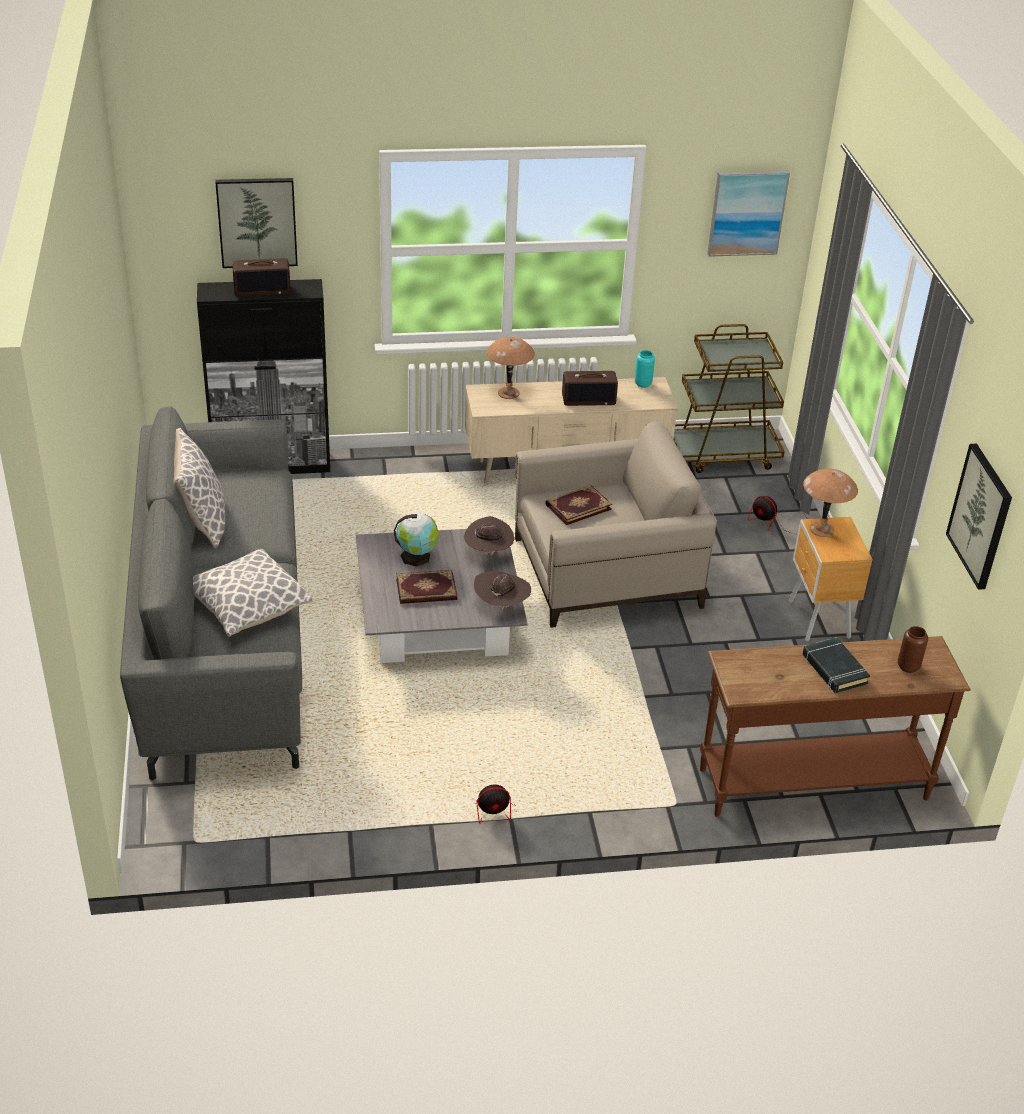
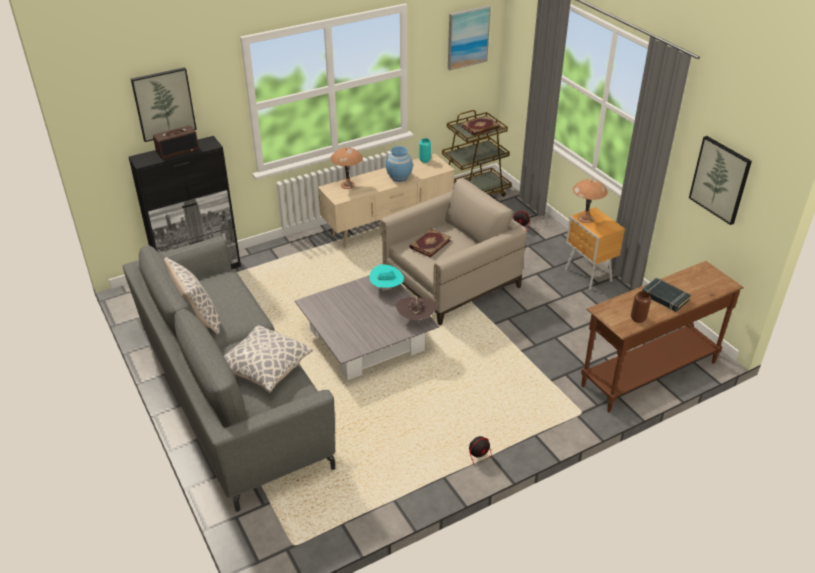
camera: 20 degrees left, 0 degrees up
globe [394,513,439,566] -> none
book [396,570,457,604] -> book moved to [461,116,500,136]
brown hat [464,516,514,556] -> turquoise hat [369,264,404,291]
radio [562,371,618,406] -> blue vase [386,146,413,182]
brown vase [897,626,928,673] -> brown vase moved to [631,291,651,323]

